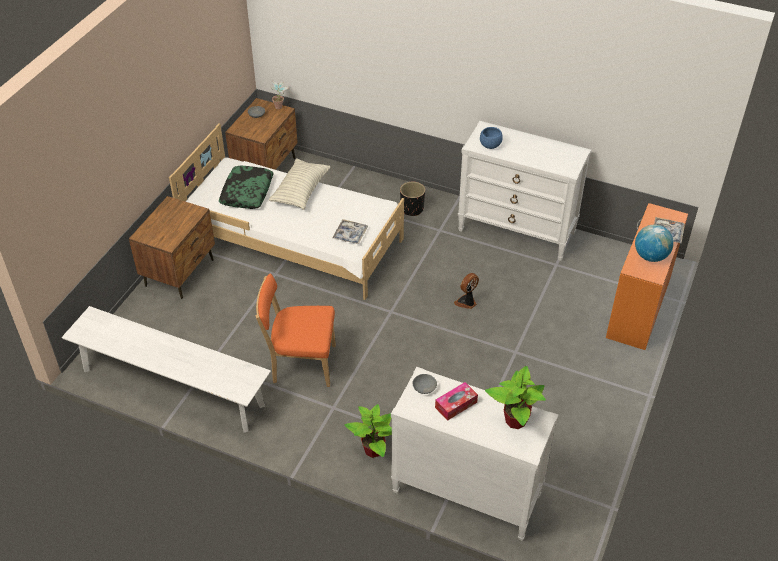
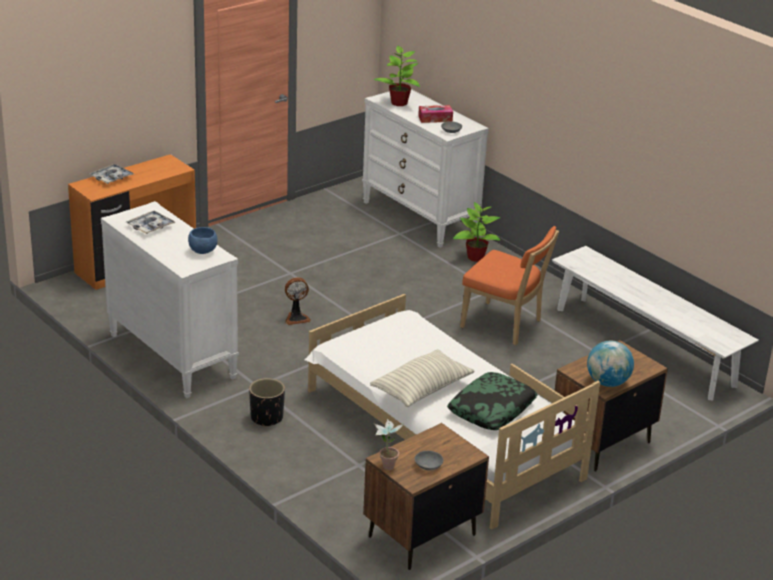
camera: 155 degrees left, 15 degrees down
tray [332,219,368,244] -> tray moved to [126,211,176,234]
globe [635,225,674,262] -> globe moved to [587,341,634,387]

